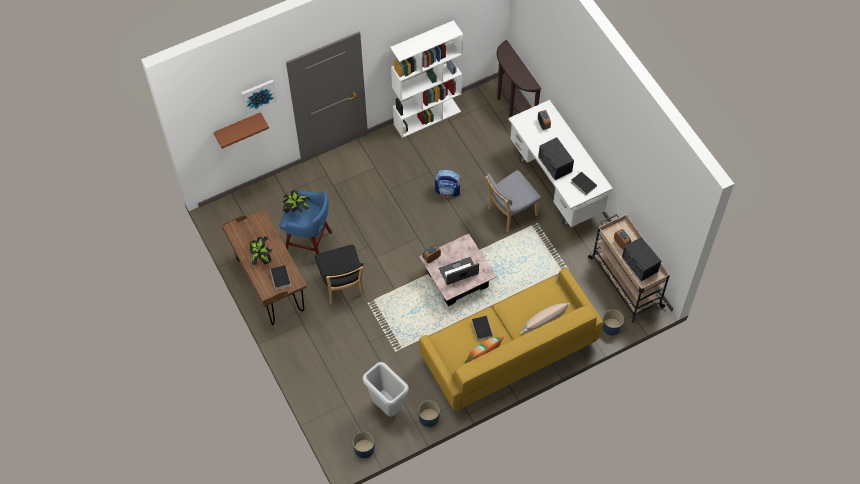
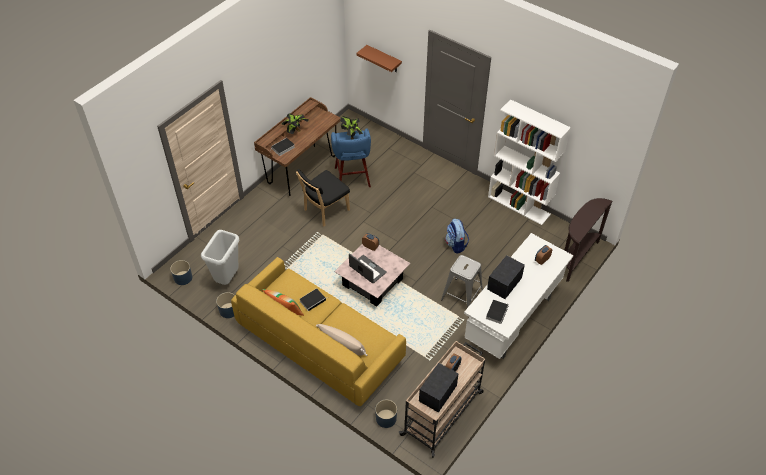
camera: 65 degrees right, 10 degrees down
picture [241,79,277,114] -> none
grey chair [485,170,541,232] -> grey stool [441,255,483,308]

